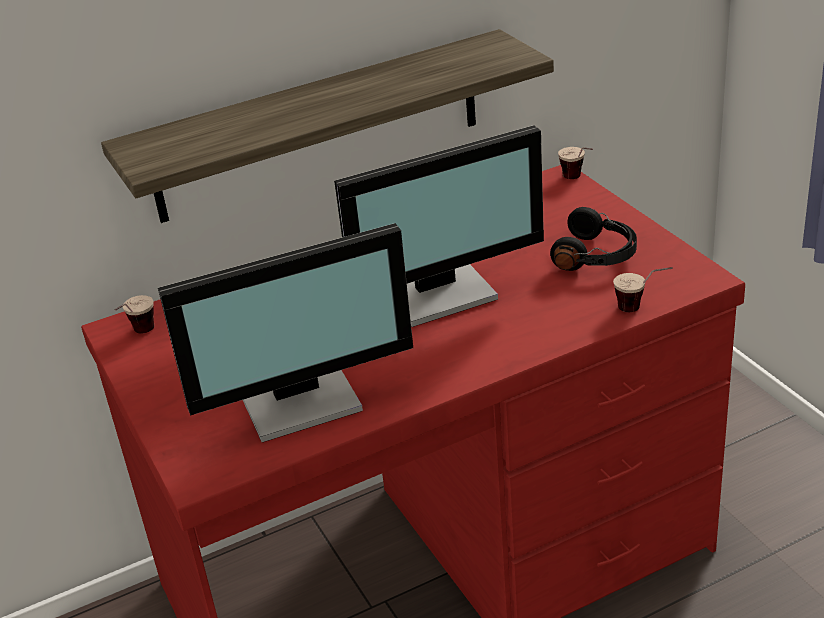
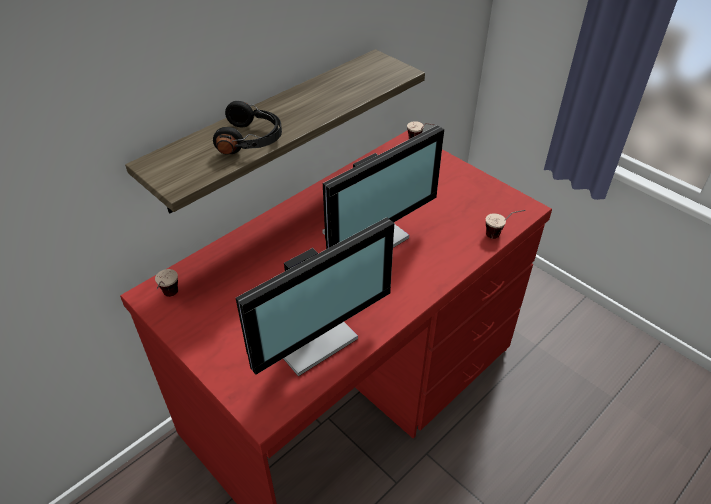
camera: 20 degrees left, 10 degrees up
black headphones [550,207,637,271] -> black headphones moved to [213,101,282,154]

